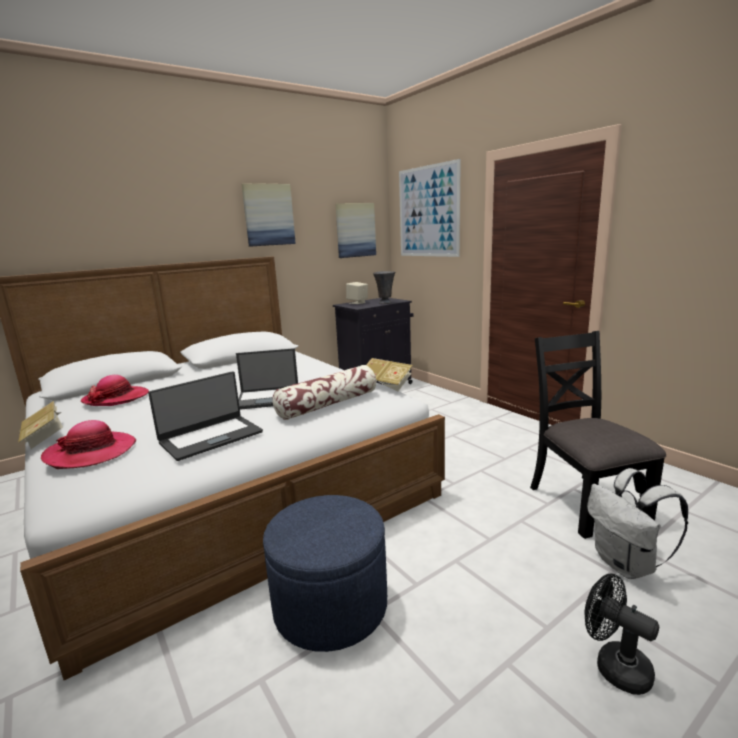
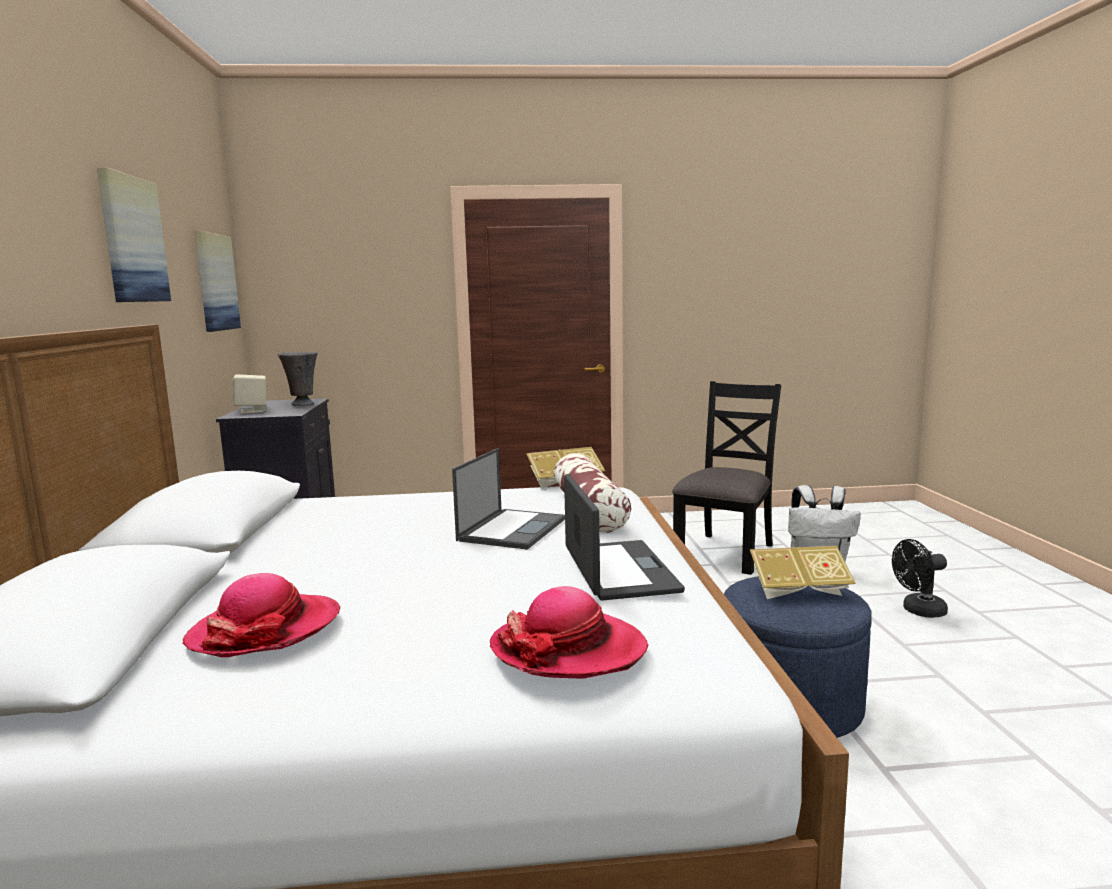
camera: 60 degrees left, 5 degrees down
book [18,401,63,449] -> book moved to [750,546,856,599]
picture [399,159,461,257] -> none
black chair [530,331,666,539] -> black chair turned 105 degrees clockwise [672,381,781,575]

